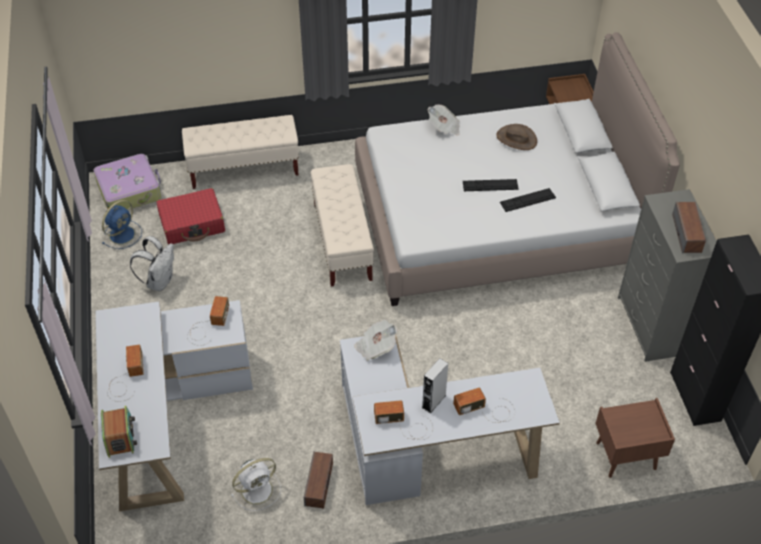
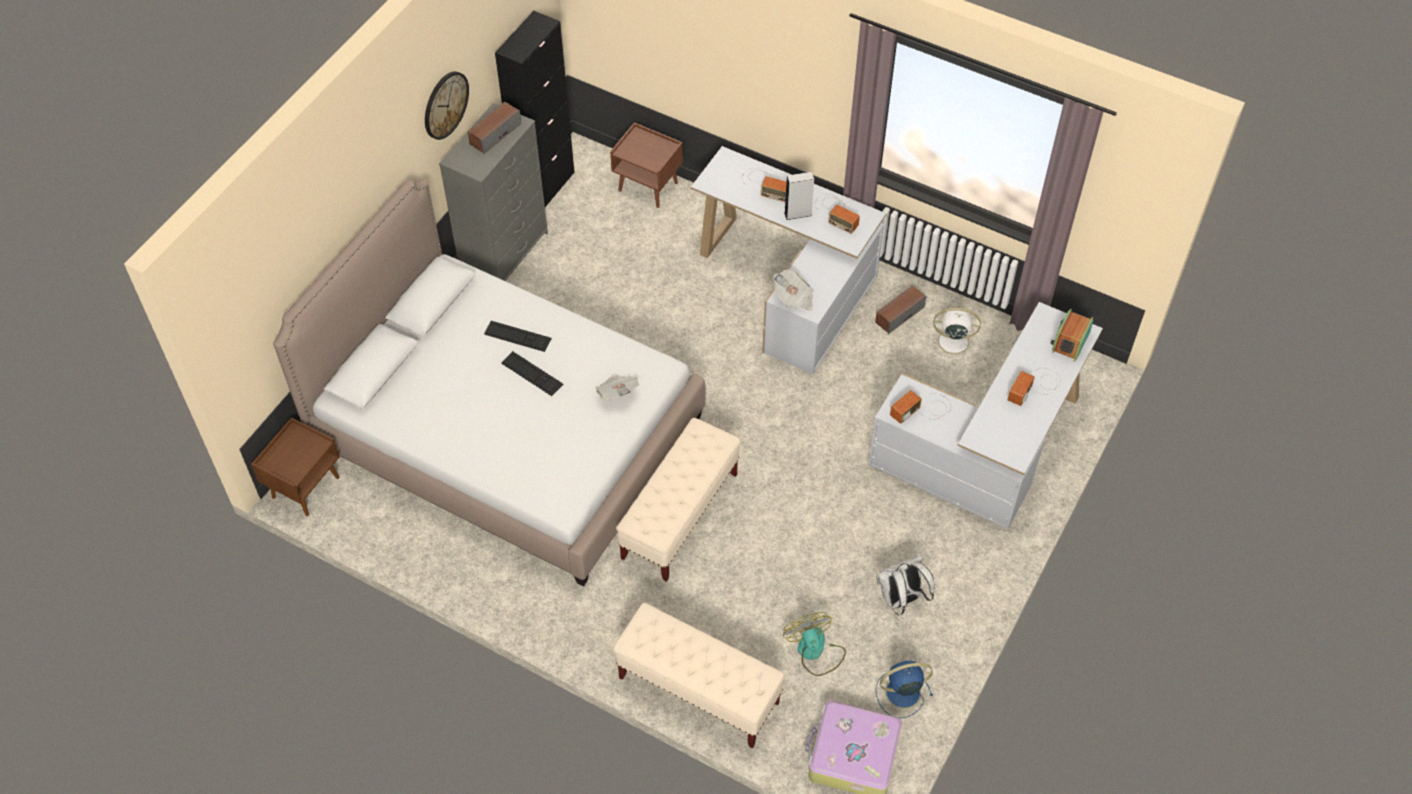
camera: 140 degrees left, 5 degrees up
red suitcase [156,188,225,244] -> fan [783,612,846,676]
newspaper [428,104,460,135] -> newspaper moved to [595,374,639,400]
brown hat [496,124,537,150] -> none
none -> wall clock [425,71,469,140]

